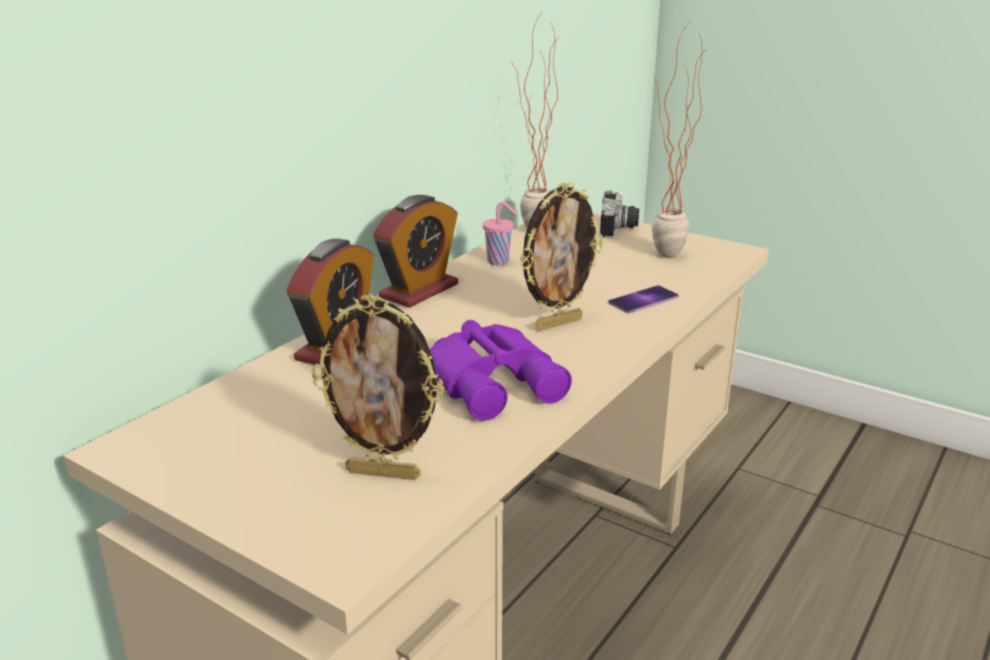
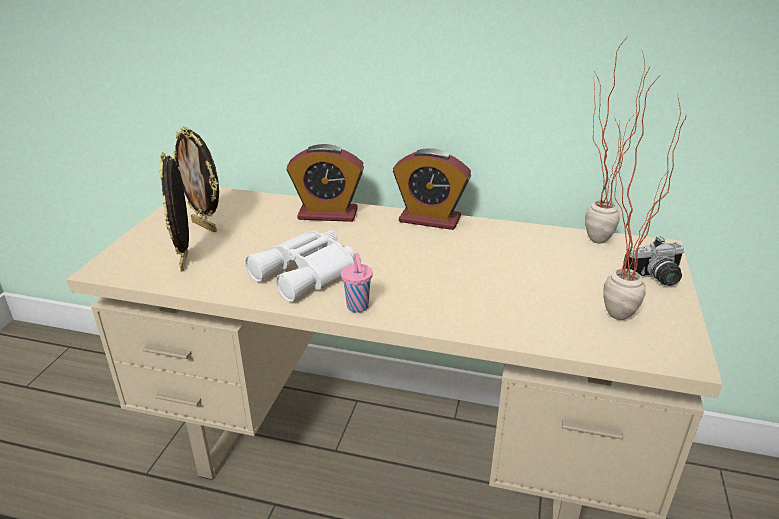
camera: 70 degrees right, 5 degrees up
purple binoculars [430,320,572,421] -> white binoculars [245,230,355,302]
pink cup [483,202,517,265] -> pink cup moved to [341,253,373,313]
picture frame [520,182,603,331] -> picture frame moved to [173,126,219,232]
phone [608,285,679,313] -> none

